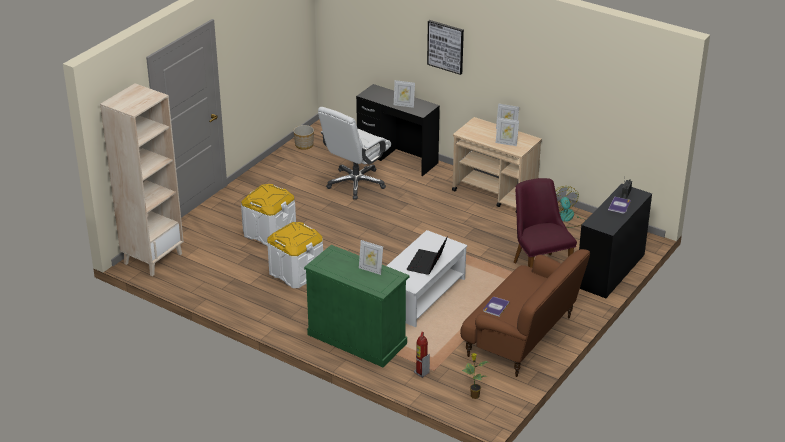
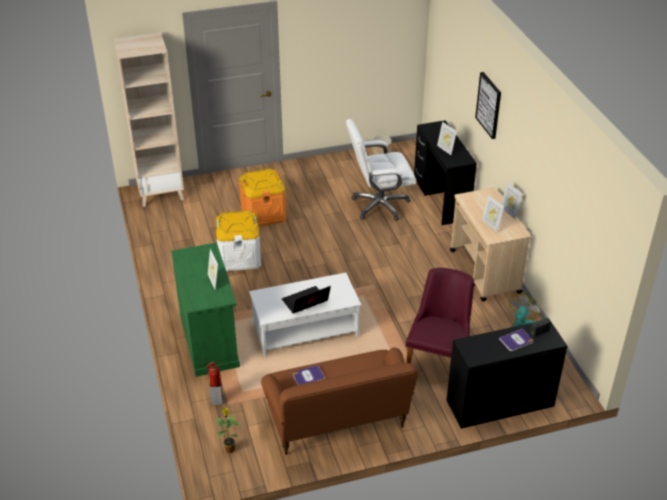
camera: 40 degrees right, 5 degrees up
white storage box [241,184,296,246] -> orange storage box [239,169,286,227]

